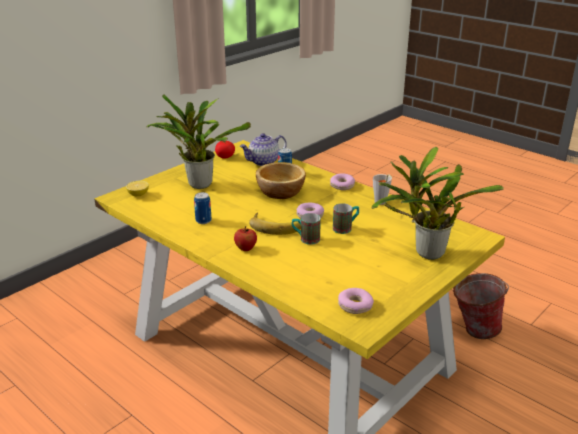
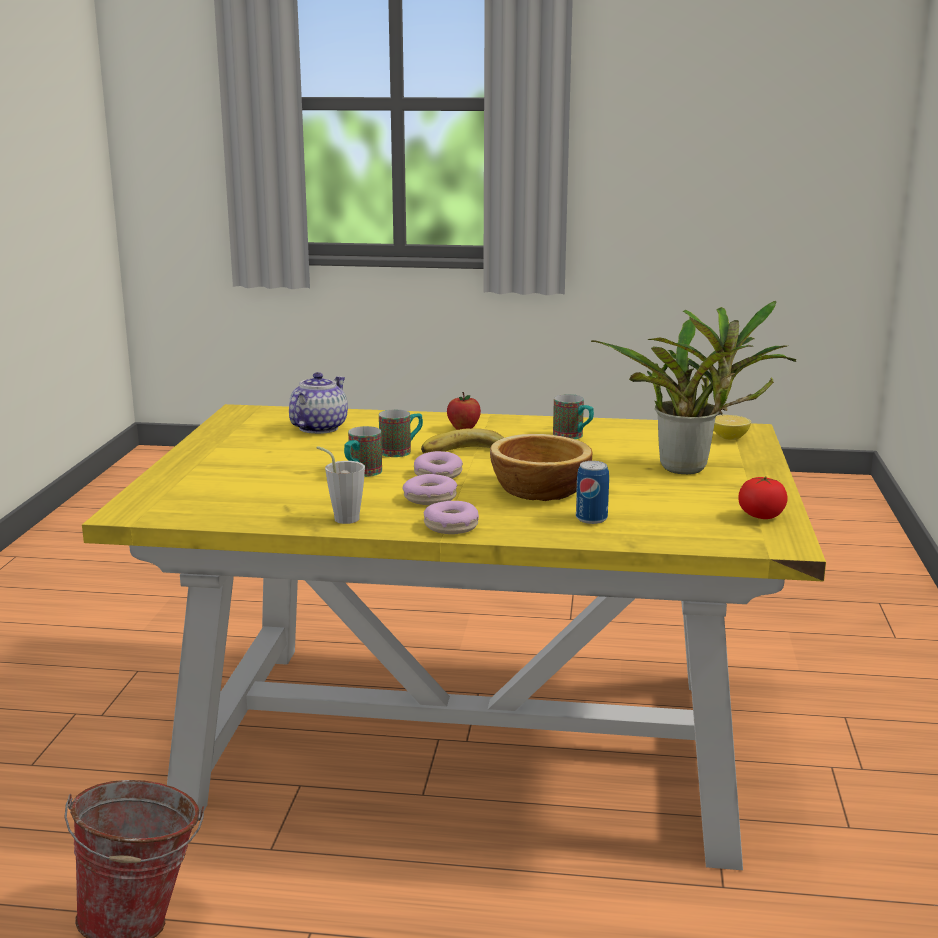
camera: 145 degrees right, 10 degrees down
can [194,192,212,224] -> mug [553,394,594,439]
teapot [240,133,287,166] -> teapot moved to [289,372,348,434]
donut [338,288,374,314] -> donut moved to [402,474,457,505]
potted plant [371,147,504,260] -> none

